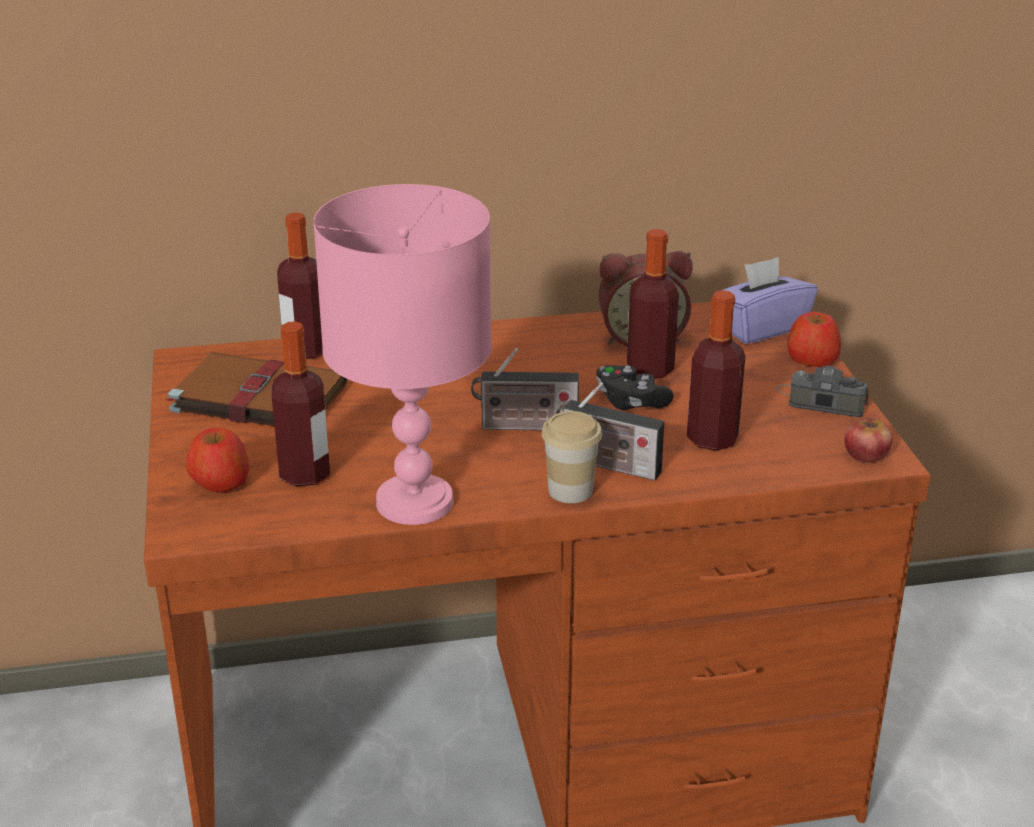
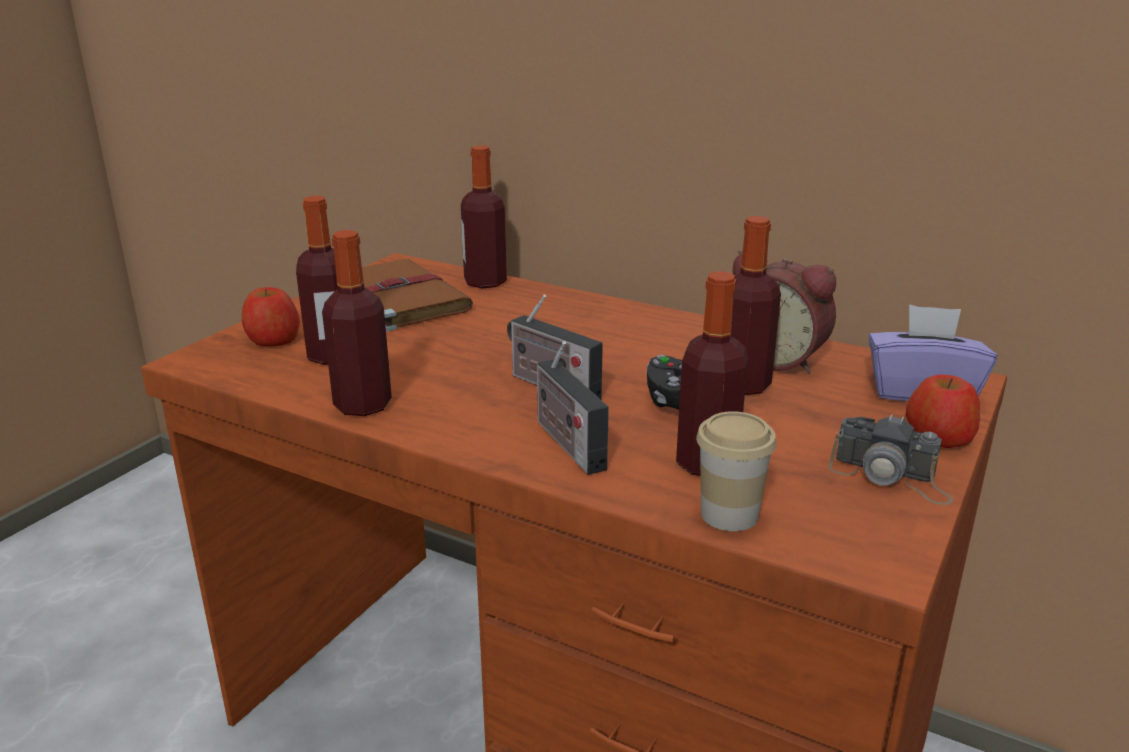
camera: 40 degrees right, 5 degrees down
pink table lamp [313,184,492,525] -> bottle [322,230,392,416]
cup [541,411,602,503] -> cup moved to [696,411,776,531]
camera [776,366,869,417] -> camera turned 150 degrees clockwise [828,414,953,505]
apple [844,417,892,463] -> none

